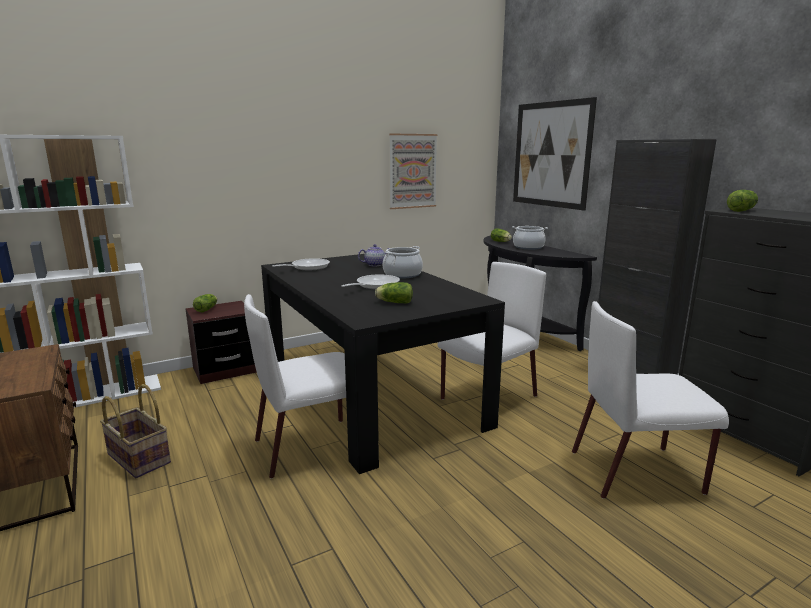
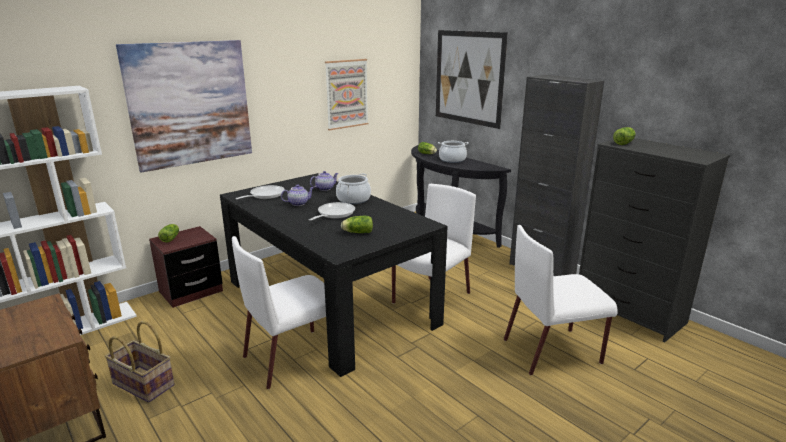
camera: 10 degrees left, 5 degrees up
none -> picture [116,40,252,173]
none -> teapot [281,184,314,206]

